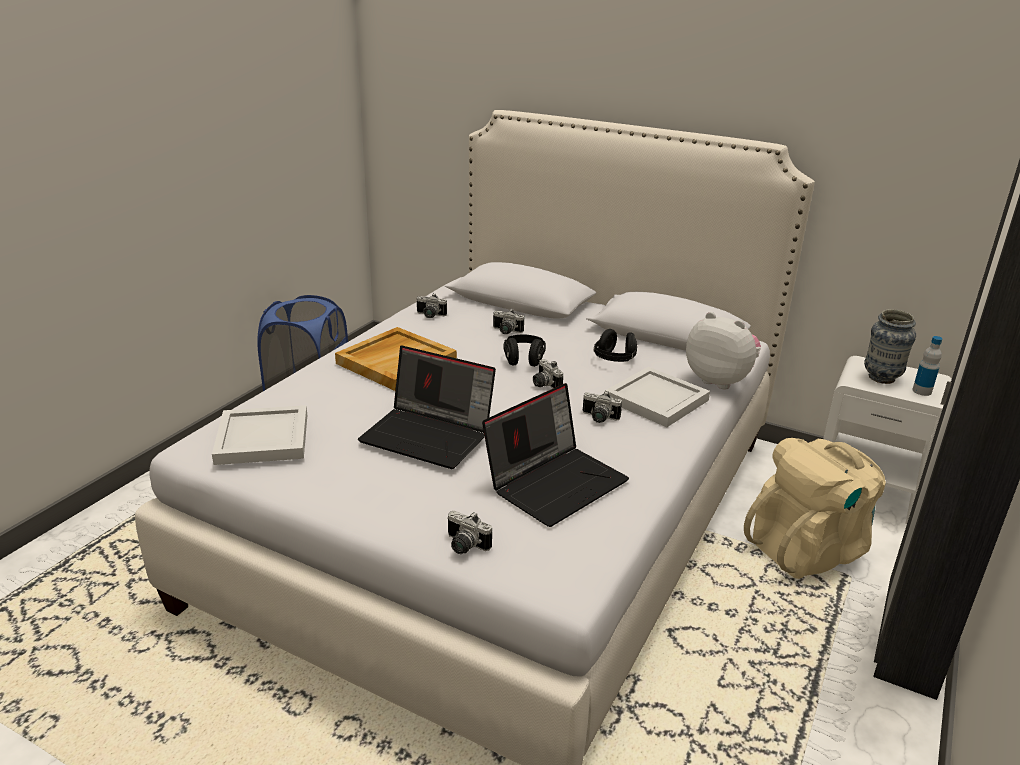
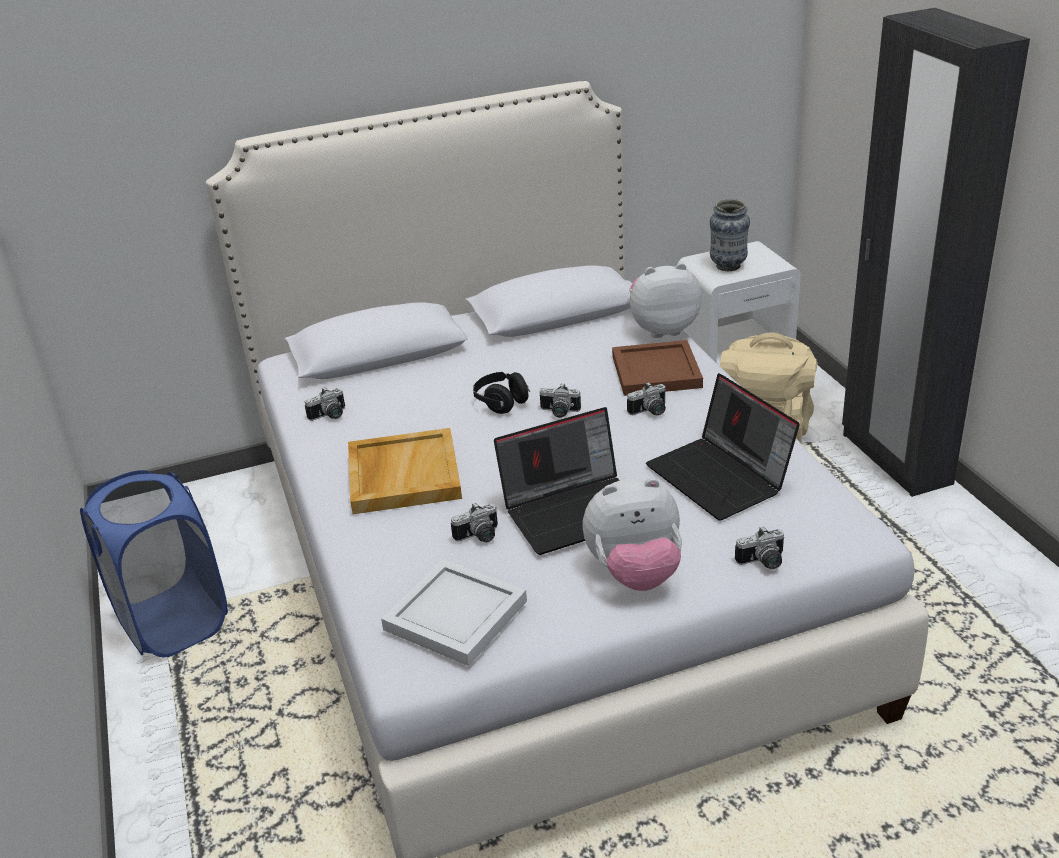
camera: 45 degrees left, 5 degrees up
laptop [482,383,629,527] -> laptop turned 150 degrees clockwise [646,373,800,521]
camera [493,309,524,334] -> camera moved to [451,503,498,542]
black headphones [594,329,637,362] -> none
white tray [605,367,710,427] -> brown tray [612,340,703,396]
bottle [912,336,943,396] -> none
none -> plush toy [582,478,682,591]

